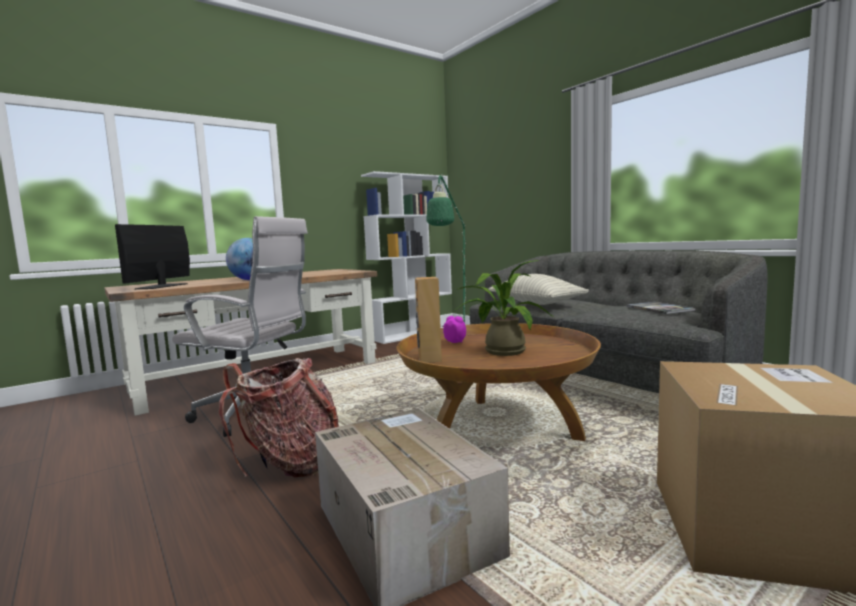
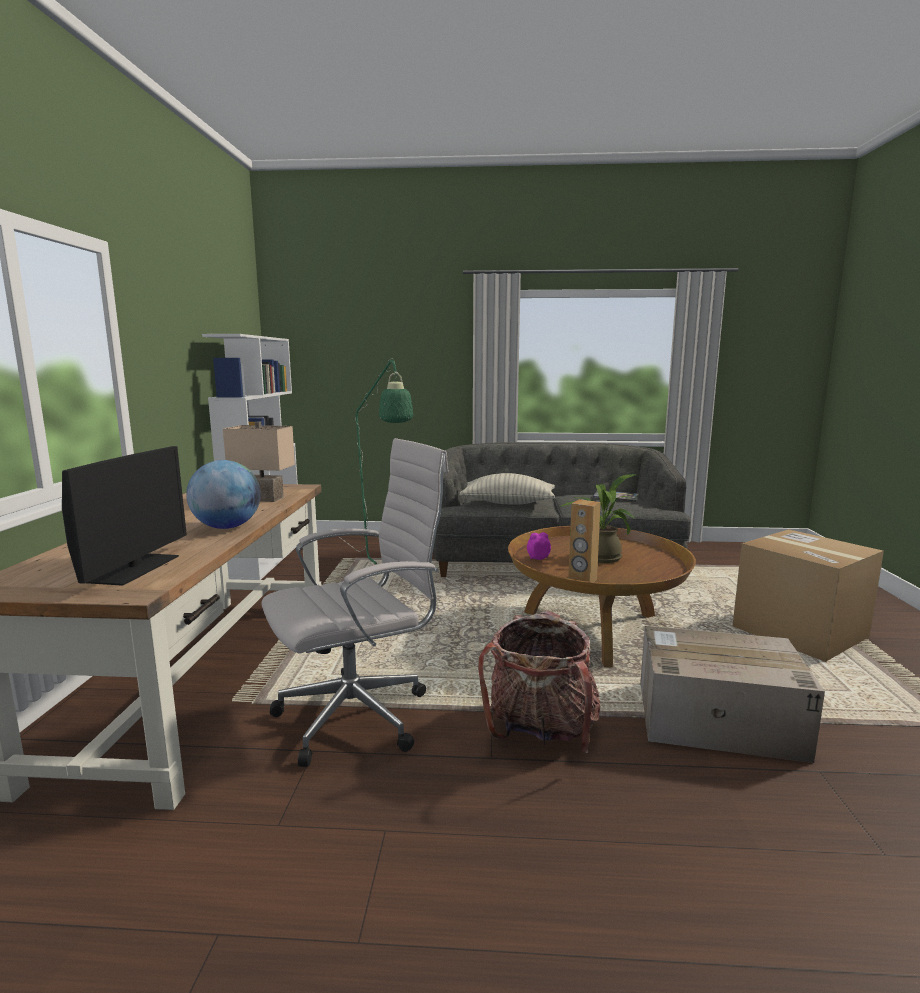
camera: 50 degrees left, 5 degrees up
monitor [115,224,190,289] -> monitor turned 135 degrees counterclockwise [62,446,187,586]
none -> beige table lamp [223,422,295,502]

